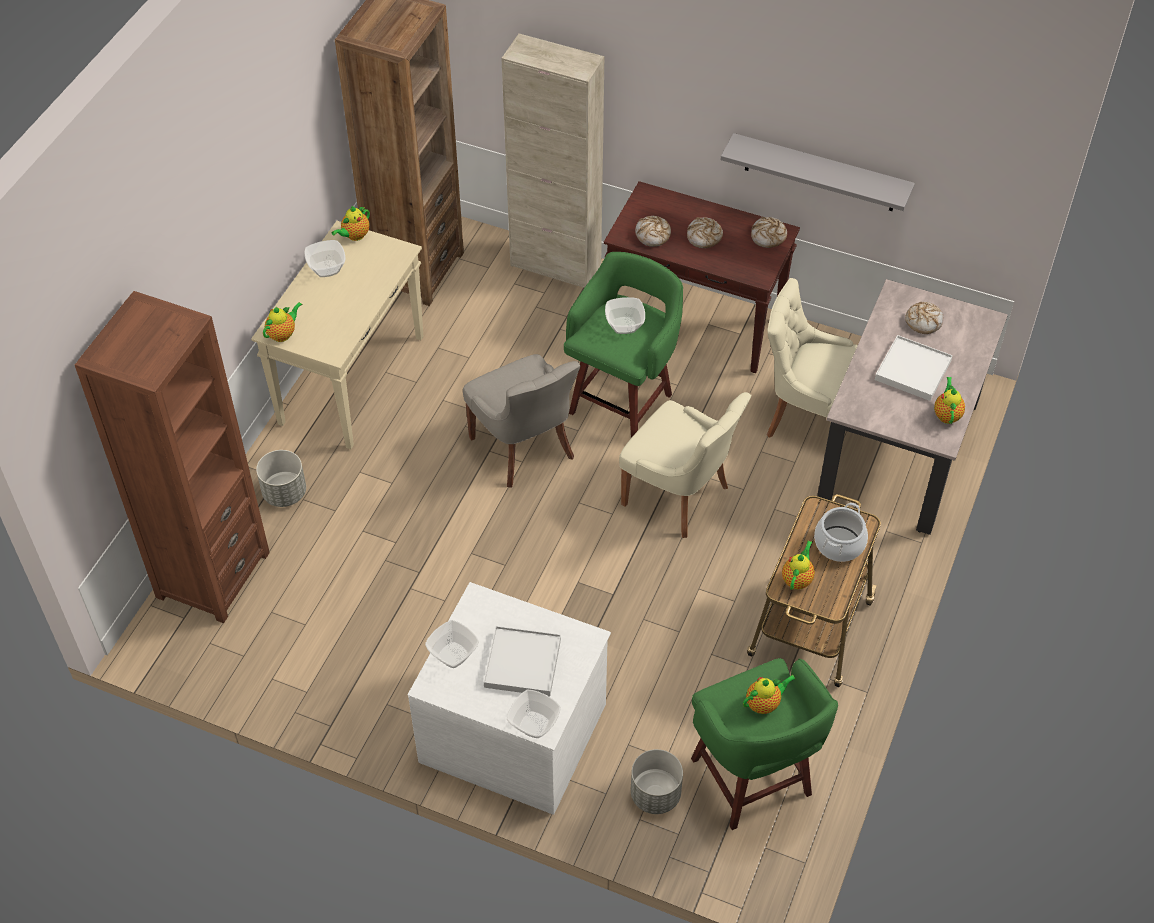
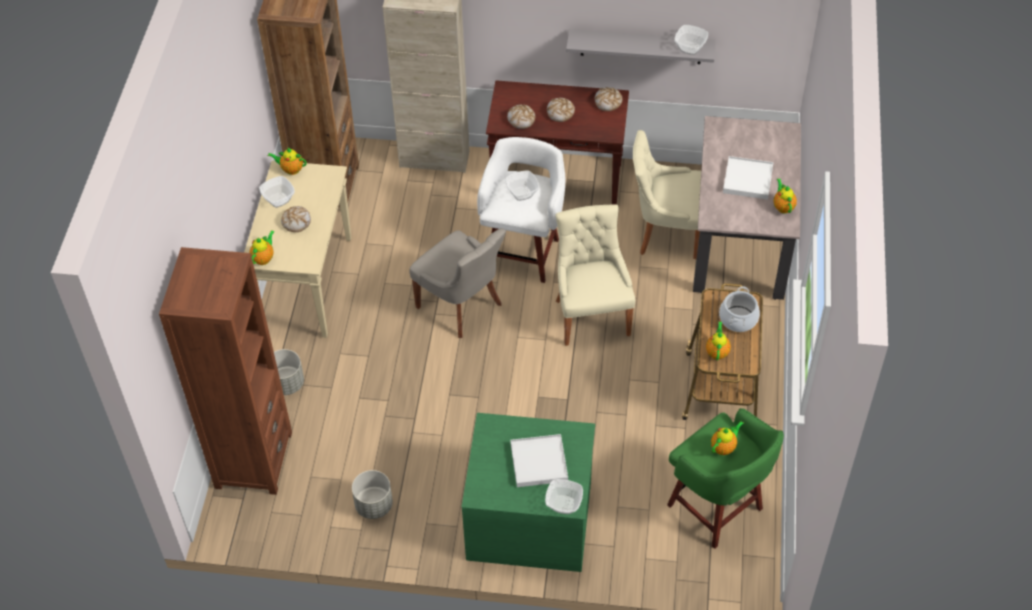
camera: 15 degrees left, 0 degrees up
teapot [332,206,370,241] -> teapot turned 75 degrees clockwise [268,148,306,175]
white dresser [408,582,611,815] -> green dresser [461,413,595,572]
bowl [425,620,479,668] -> bowl moved to [674,25,708,55]
green stool [564,252,683,438] -> white stool [477,137,565,283]
beige chair [619,392,751,538] -> beige chair turned 120 degrees counterclockwise [555,205,635,346]
grey planter [631,749,683,814] -> grey planter moved to [352,470,393,519]
bread [905,302,943,334] -> bread moved to [281,206,311,232]

